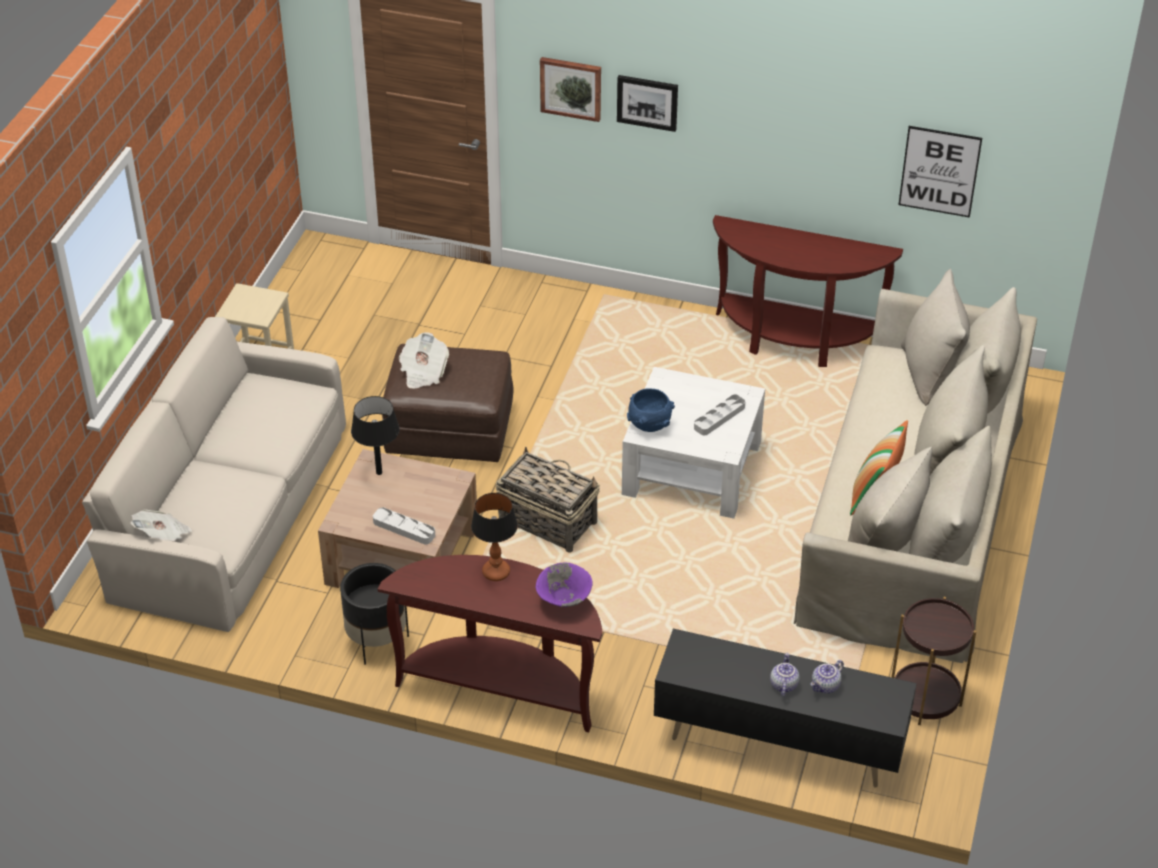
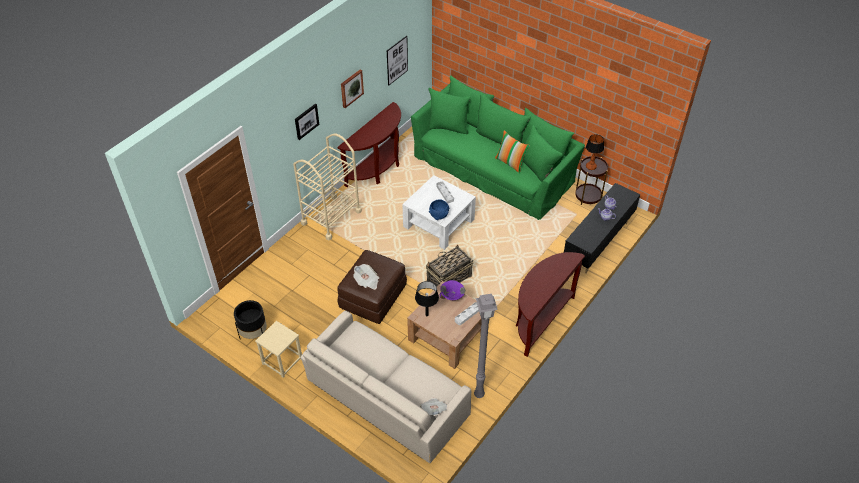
camera: 70 degrees left, 5 degrees up
black planter [340,563,409,665] -> black planter moved to [234,300,267,339]
table lamp [471,493,518,581] -> table lamp moved to [586,134,604,170]
purple bowl [536,563,593,607] -> purple bowl moved to [440,280,465,300]
picture [540,57,601,122] -> picture moved to [341,69,364,108]
beige sofa [794,269,1037,663] -> green sofa [411,76,585,220]
none -> beige cart [293,134,362,240]
none -> grey floor lamp [474,294,498,398]

